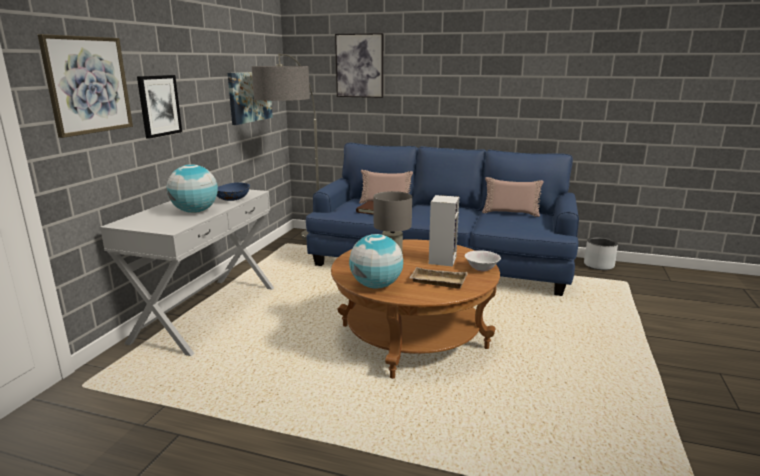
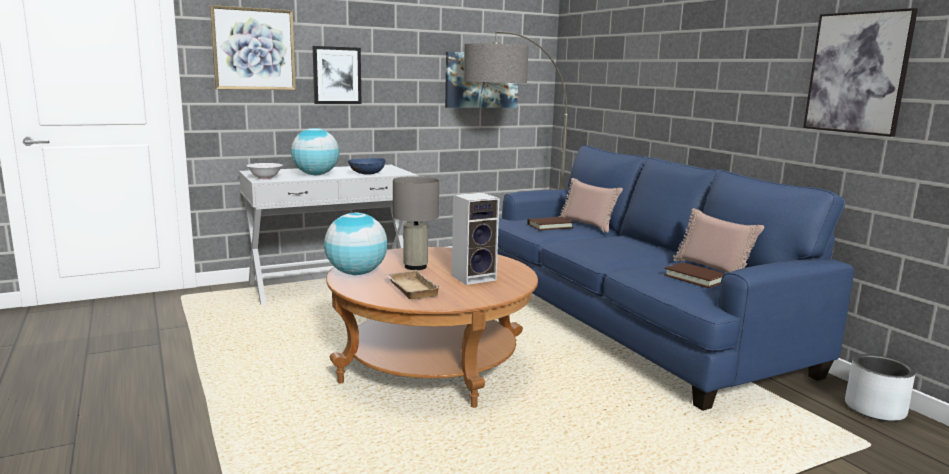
camera: 45 degrees right, 5 degrees down
picture [335,33,383,98] -> picture moved to [803,8,918,137]
white bowl [465,250,501,271] -> white bowl moved to [246,163,283,179]
none -> brown book [664,262,724,288]

